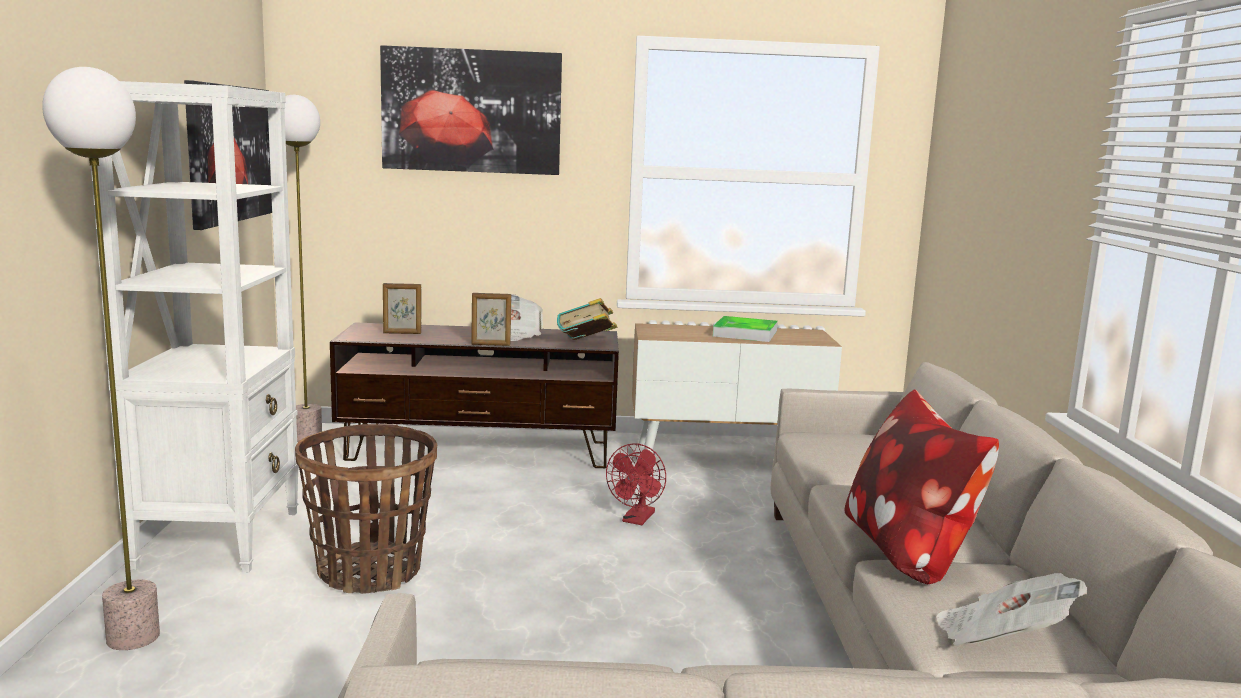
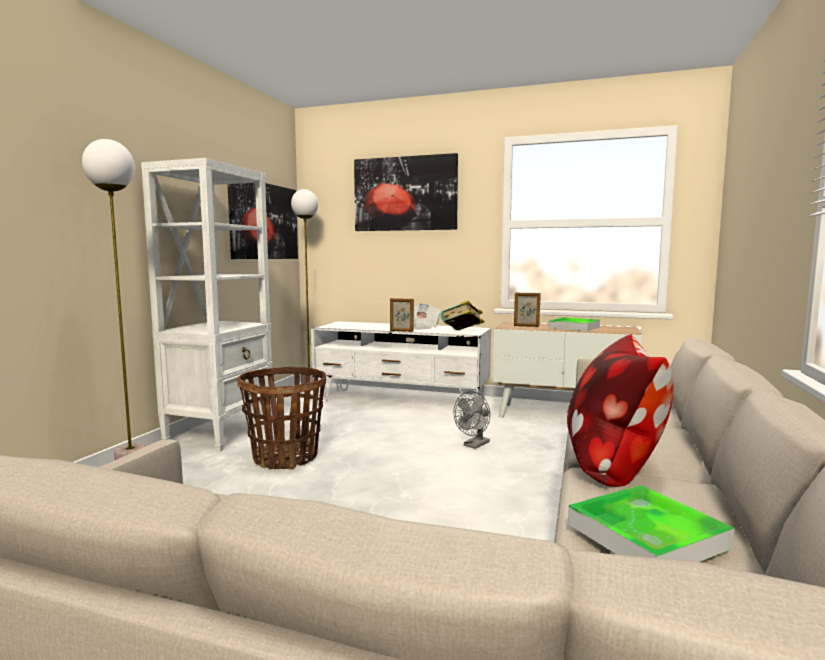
camera: 20 degrees right, 5 degrees down
brown tv stand [330,322,619,468] -> white tv stand [311,321,491,402]
picture frame [383,283,421,334] -> picture frame moved to [514,293,541,327]
red fan [606,443,666,525] -> grey fan [454,391,490,449]
newspaper [936,573,1088,646] -> tray [568,485,735,562]

